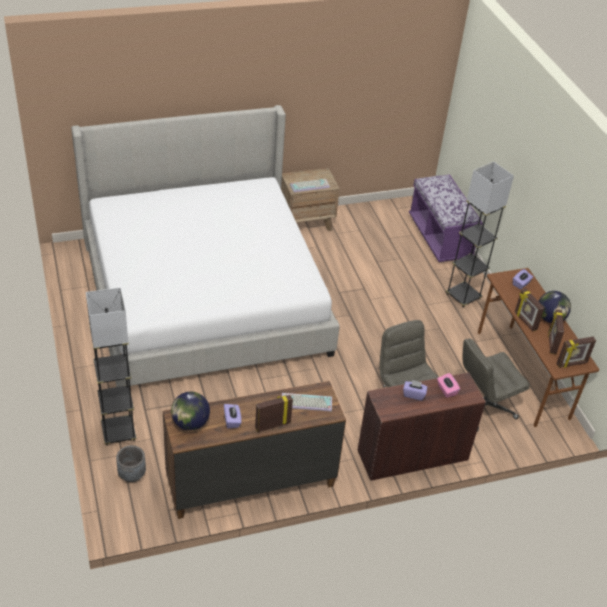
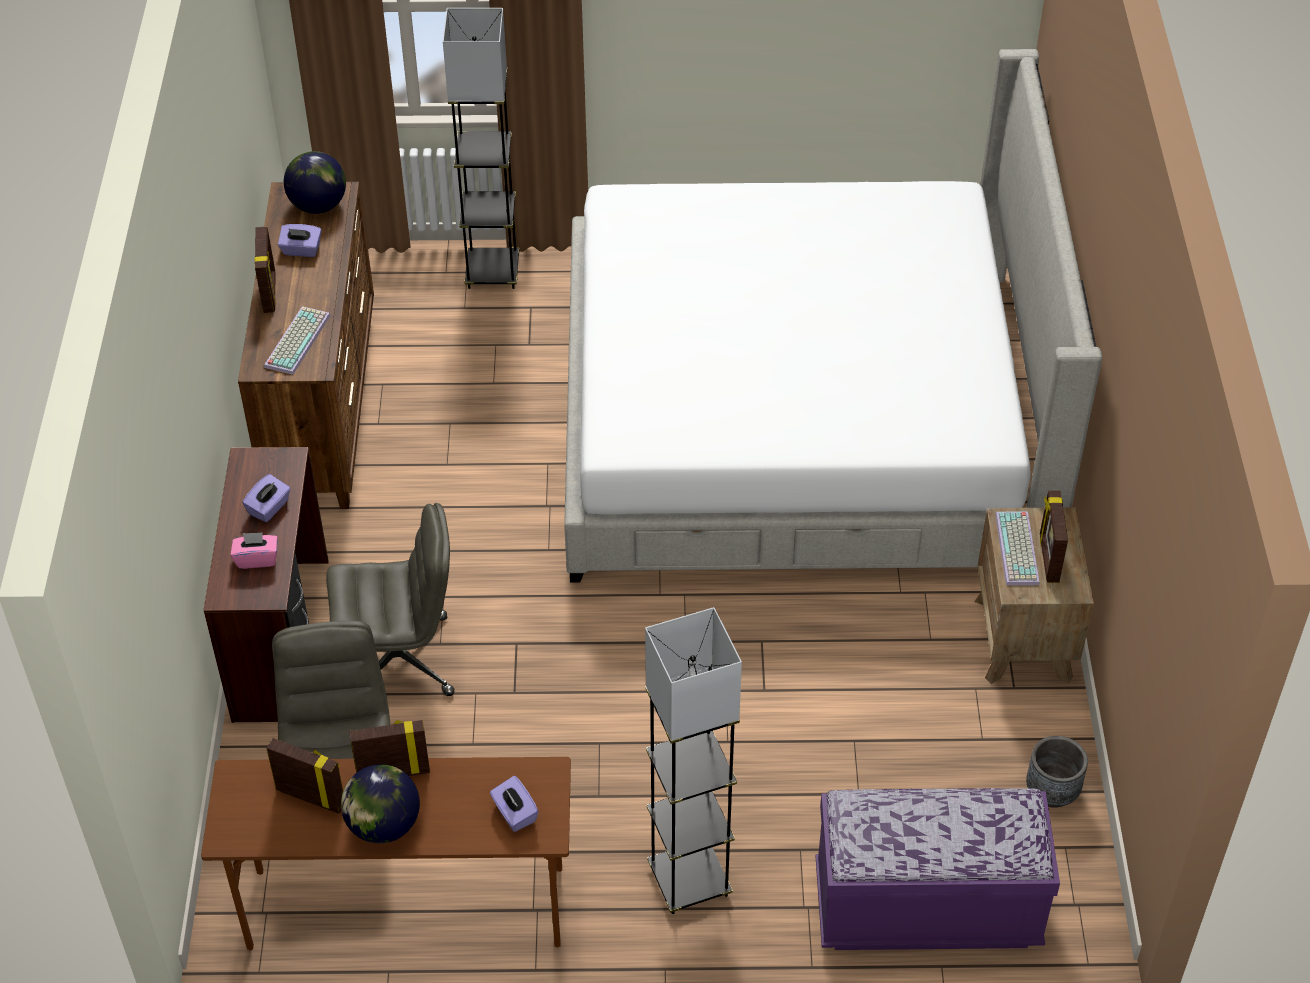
camera: 110 degrees right, 5 degrees up
grey planter [116,445,146,482] -> grey planter moved to [1026,736,1088,808]
picture frame [556,337,596,368] -> picture frame moved to [1040,491,1068,583]

